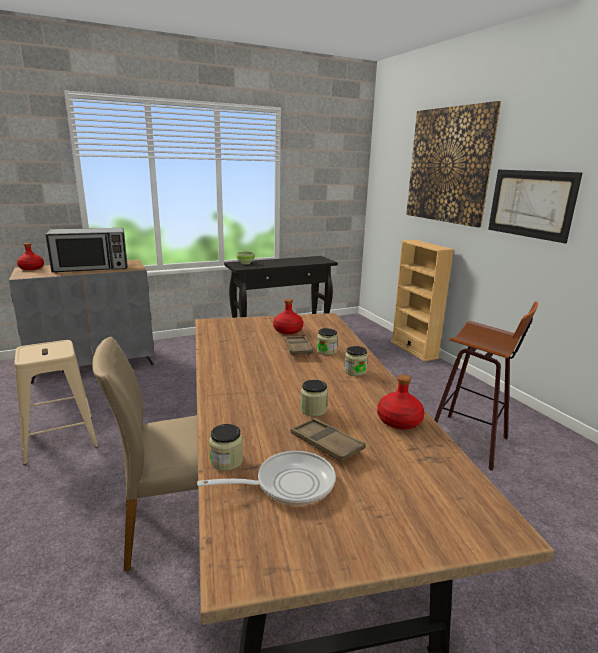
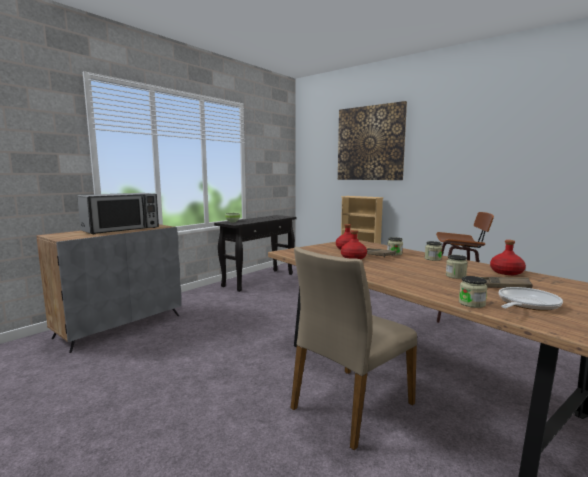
camera: 25 degrees left, 10 degrees down
beige stool [14,340,98,465] -> none
red bottle [17,243,44,270] -> red bottle moved to [341,230,367,259]
picture [488,170,583,244] -> none

